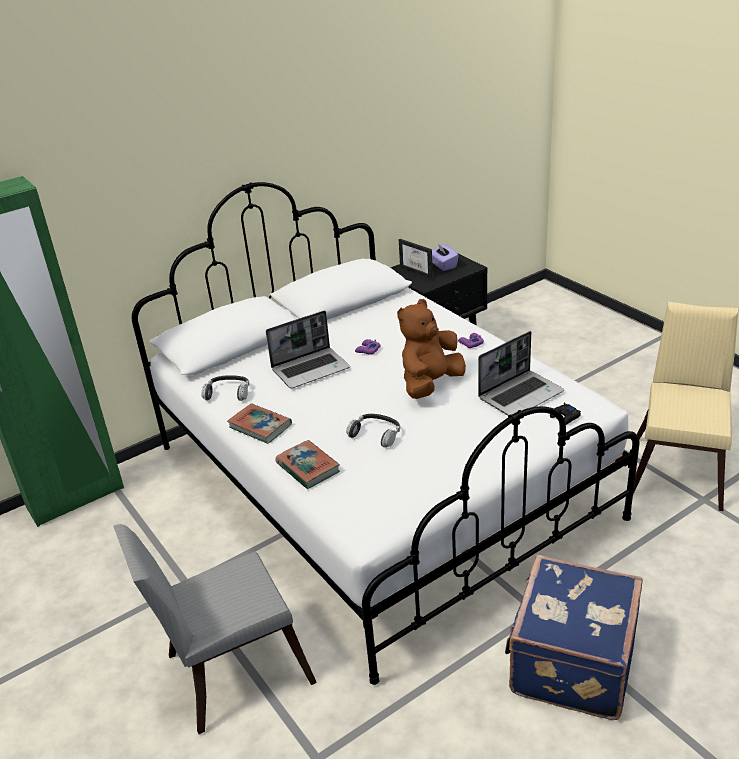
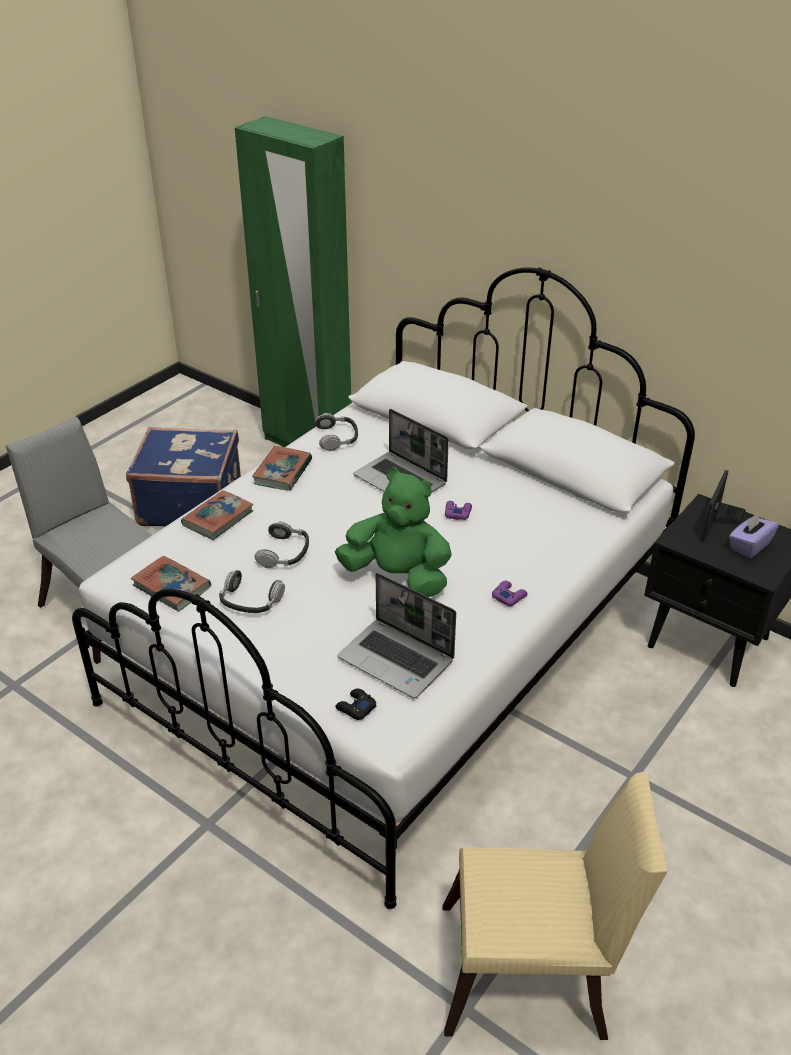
camera: 70 degrees right, 5 degrees up
brown plush toy [397,299,466,399] -> green plush toy [335,468,452,597]
blue suitcase [505,555,643,720] -> blue suitcase moved to [126,427,241,526]
none -> book [131,556,211,612]
none -> headphones [219,570,285,613]

